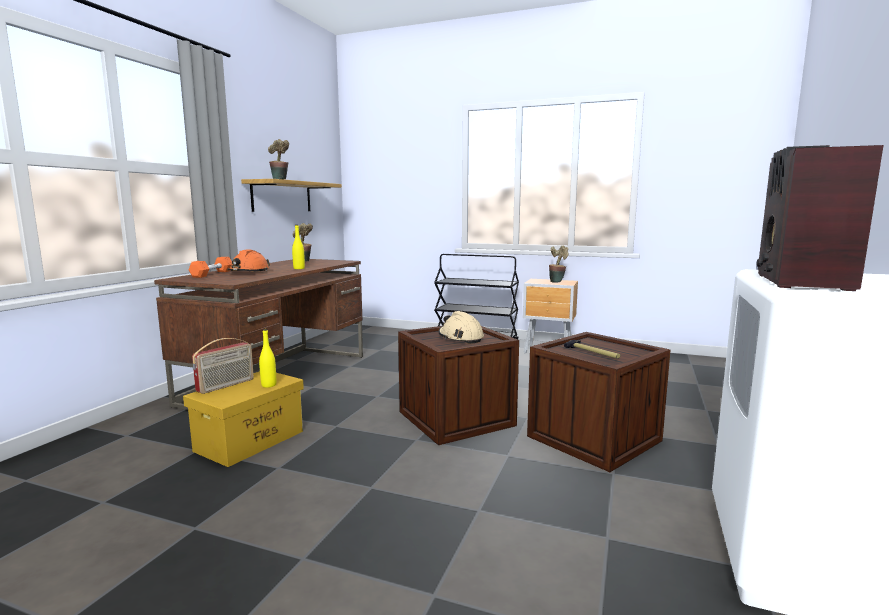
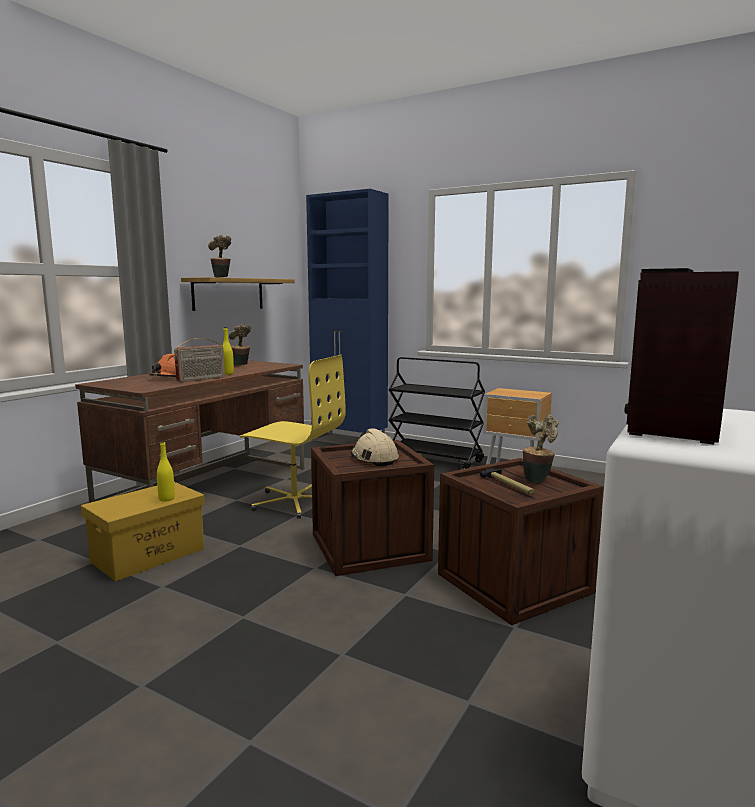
camera: 10 degrees right, 0 degrees up
orange dumbbell [188,257,232,278] -> none
radio [192,338,254,394] -> radio moved to [174,338,225,382]
potted plant [549,246,568,283] -> potted plant moved to [523,414,559,483]
none -> yellow office chair [240,355,346,519]
none -> blue cabinet [306,189,389,441]

